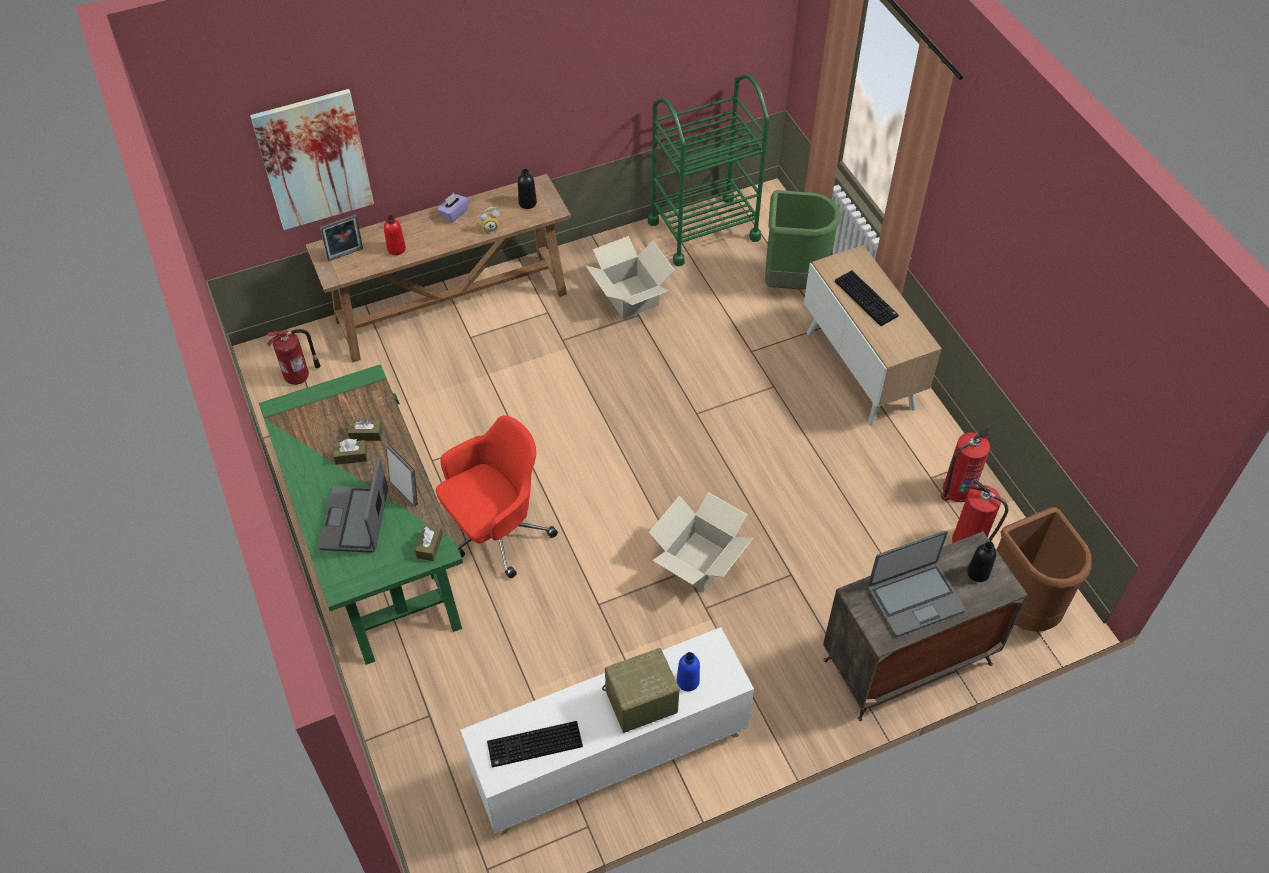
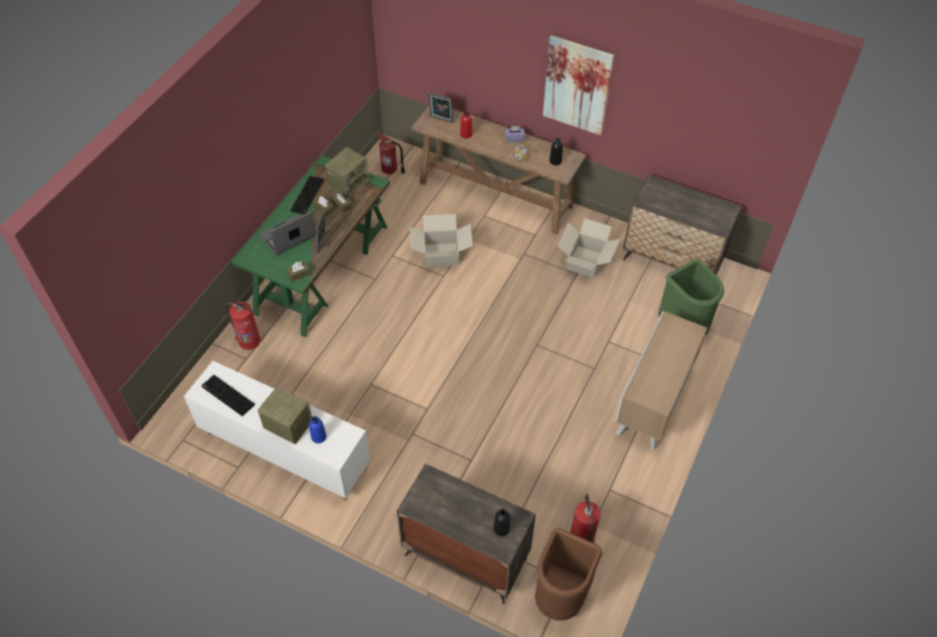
camera: 50 degrees right, 0 degrees up
picture [250,89,374,230] -> picture moved to [543,35,614,135]
red office chair [436,415,558,578] -> none
green cart [648,74,769,266] -> dresser [623,174,742,275]
cardboard box [649,492,753,592] -> cardboard box moved to [410,214,473,267]
keyboard [835,270,898,326] -> keyboard moved to [291,176,324,214]
laptop [868,531,965,637] -> none
fire extinguisher [940,425,991,502] -> fire extinguisher moved to [225,302,261,350]
none -> radio [325,147,371,198]

